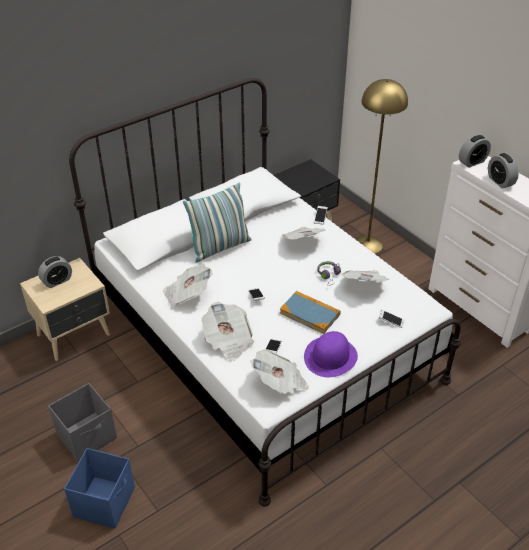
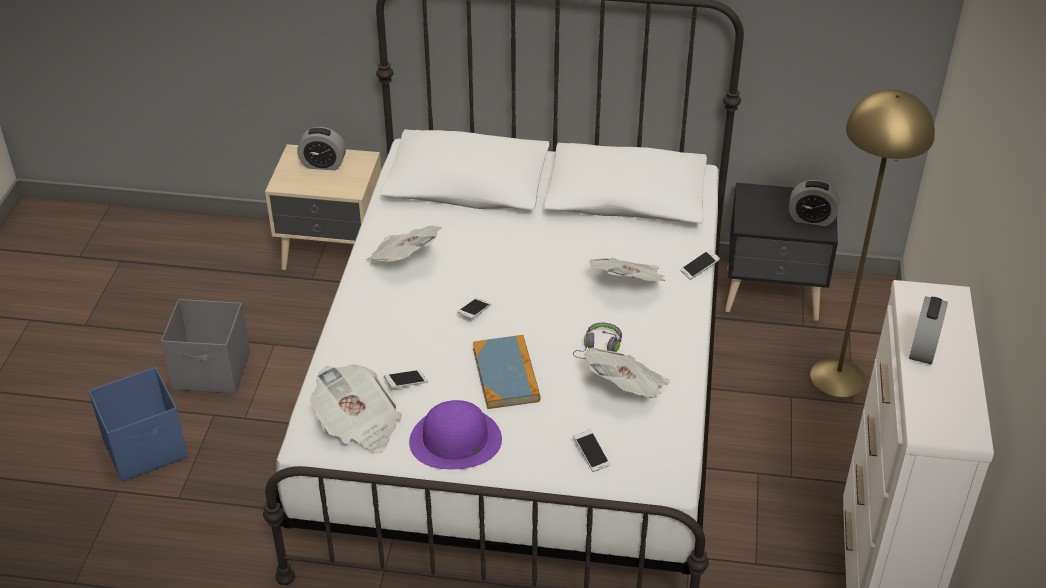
camera: 45 degrees right, 0 degrees up
pillow [183,182,252,263] -> none
newspaper [201,302,254,361] -> none
alarm clock [459,135,491,168] -> alarm clock moved to [789,180,839,226]

